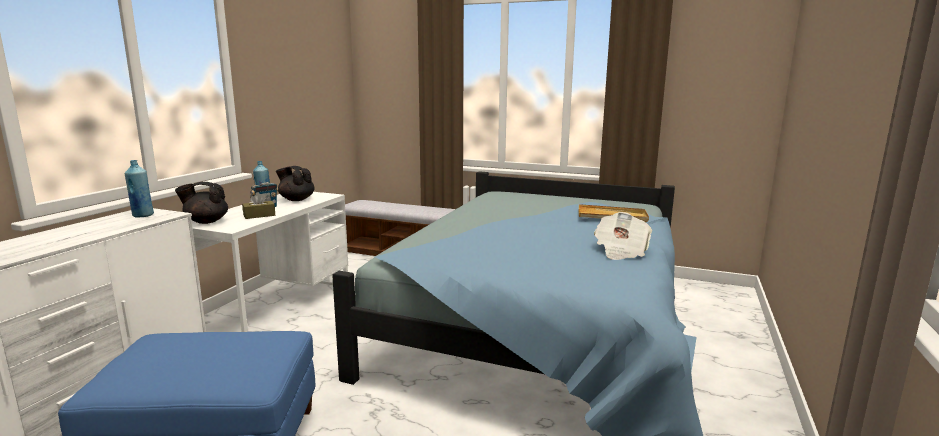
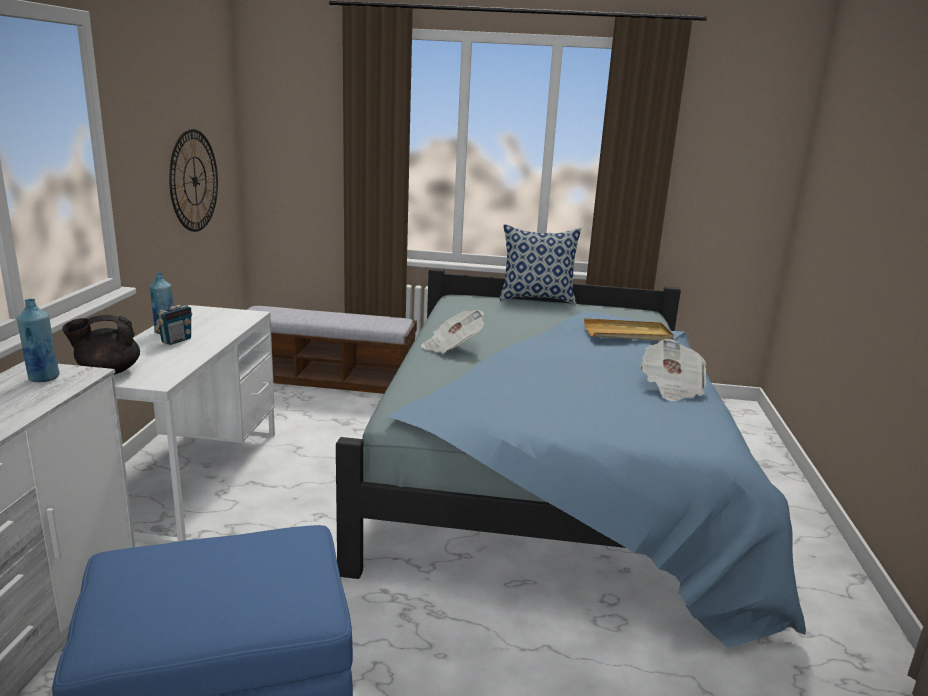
camera: 15 degrees left, 5 degrees up
brown tissue box [242,192,275,219] -> none
black teapot [276,166,315,201] -> none
none -> wall clock [169,129,218,232]
none -> newspaper [421,310,484,353]
none -> pillow [500,224,581,304]

